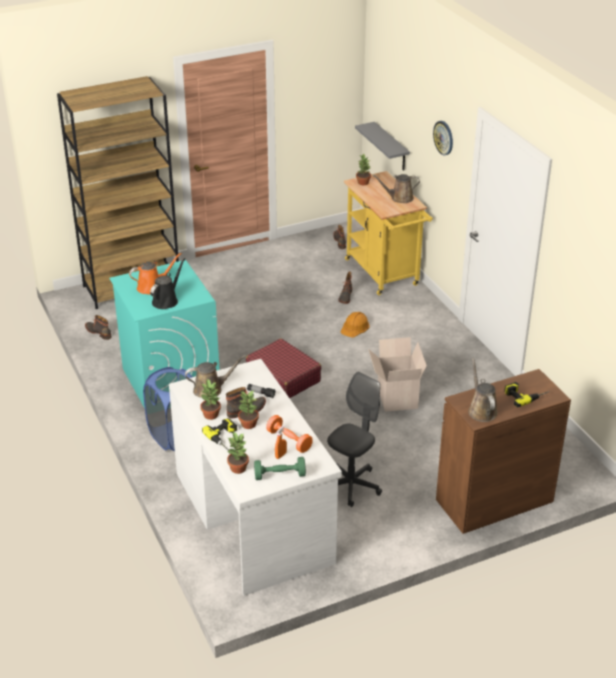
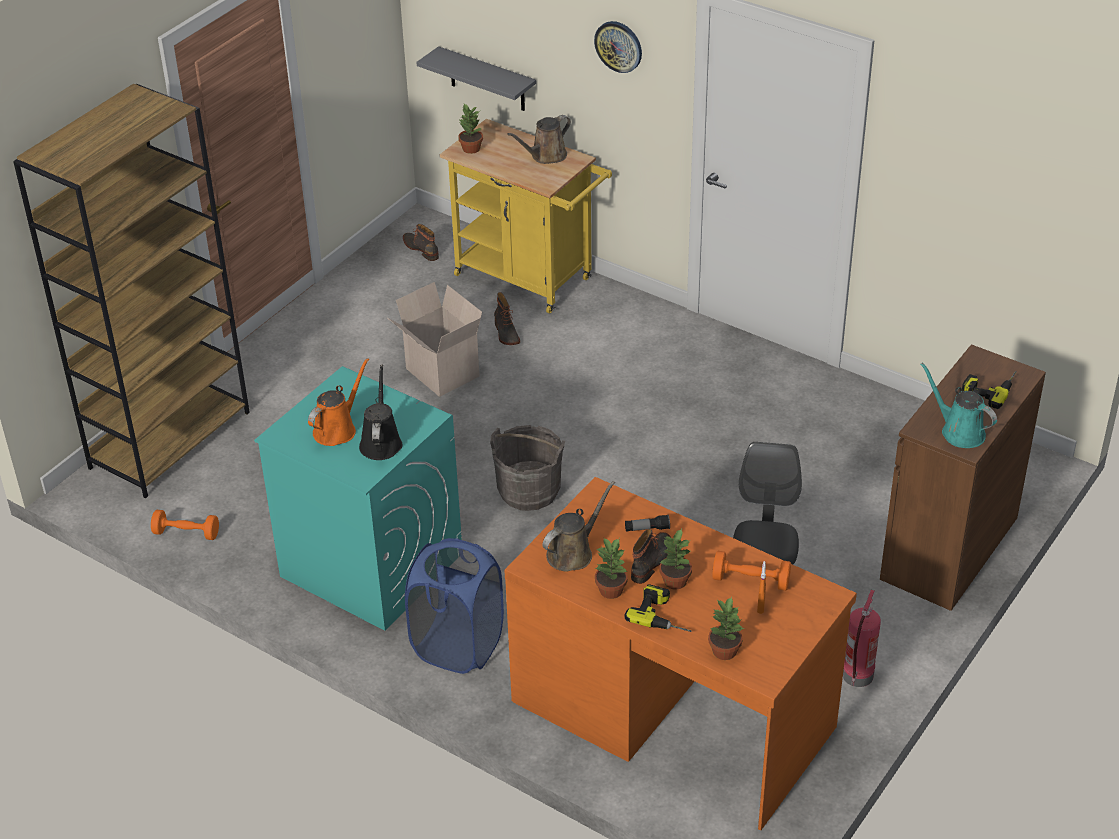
camera: 30 degrees left, 5 degrees up
boot [85,315,111,340] -> orange dumbbell [151,510,219,540]
white desk [169,359,342,596] -> orange desk [504,477,857,830]
red suitcase [246,338,321,398] -> grey bucket [490,425,565,511]
green dumbbell [254,457,306,480] -> none
orange hard hat [341,312,370,337] -> none
cardboard box [368,337,427,412] -> cardboard box moved to [388,282,482,397]
brown watering can [468,358,498,422] -> turquoise watering can [920,362,997,448]
none -> fire extinguisher [843,590,881,687]

